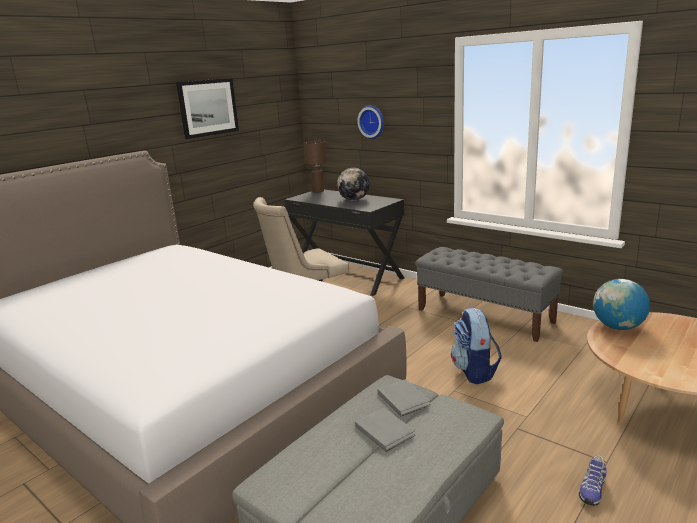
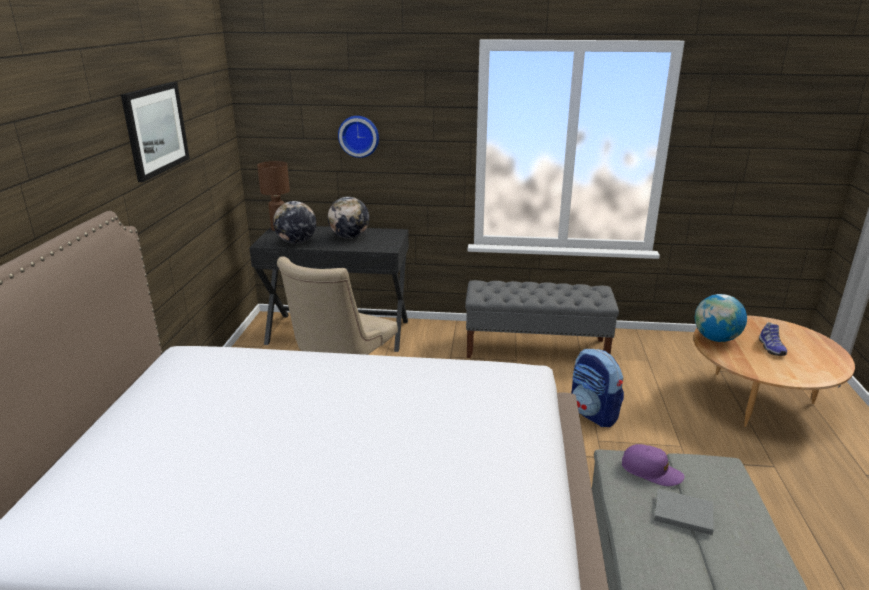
camera: 35 degrees left, 5 degrees up
grey book [377,379,431,416] -> purple cap [622,444,685,486]
shoe [579,456,607,506] -> shoe moved to [759,322,787,356]
none -> globe [273,201,316,244]

